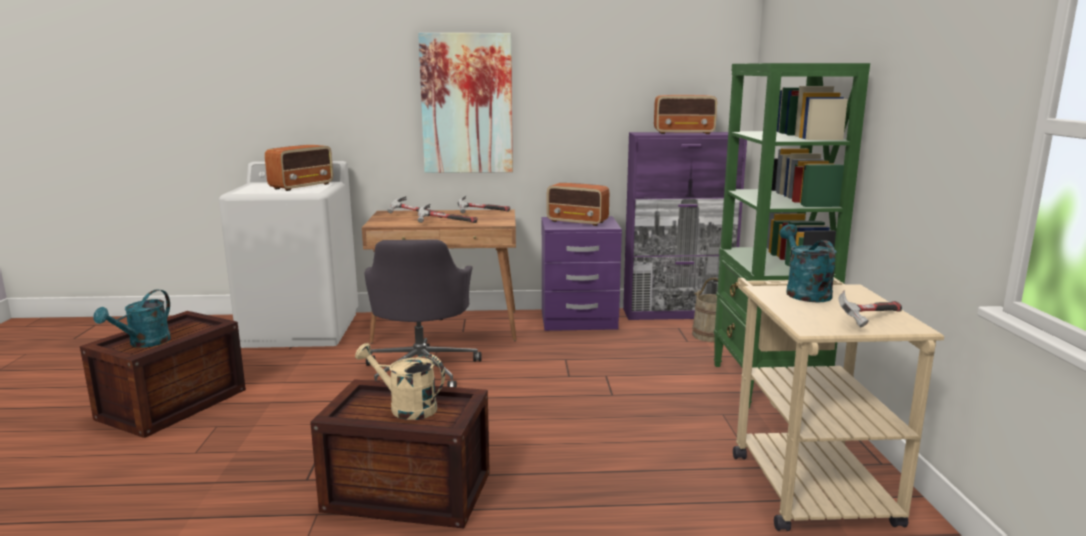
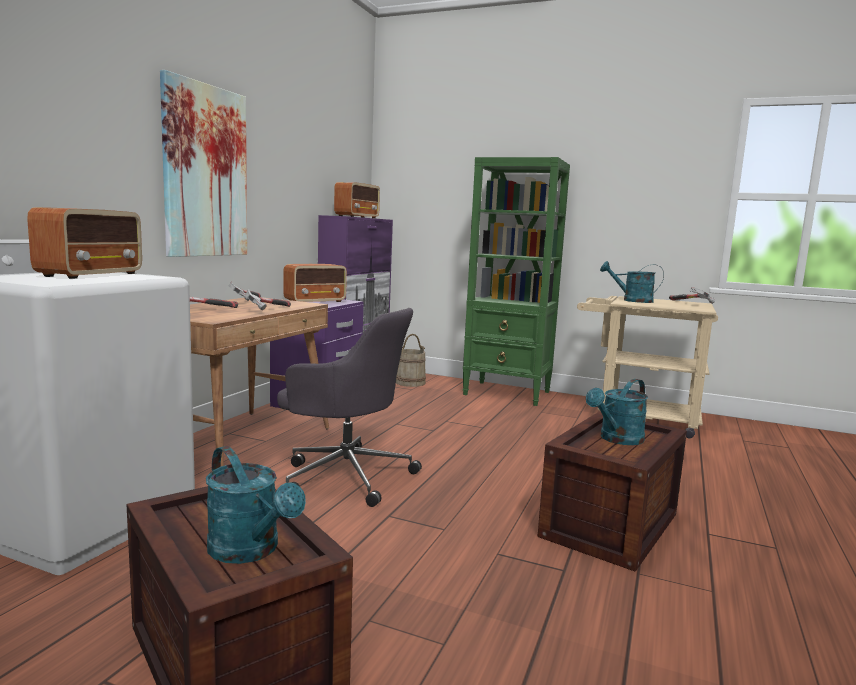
camera: 65 degrees left, 5 degrees down
radio [265,145,333,191] -> radio turned 45 degrees clockwise [27,207,142,279]
beige watering can [355,343,445,420] -> turquoise watering can [586,379,648,445]

